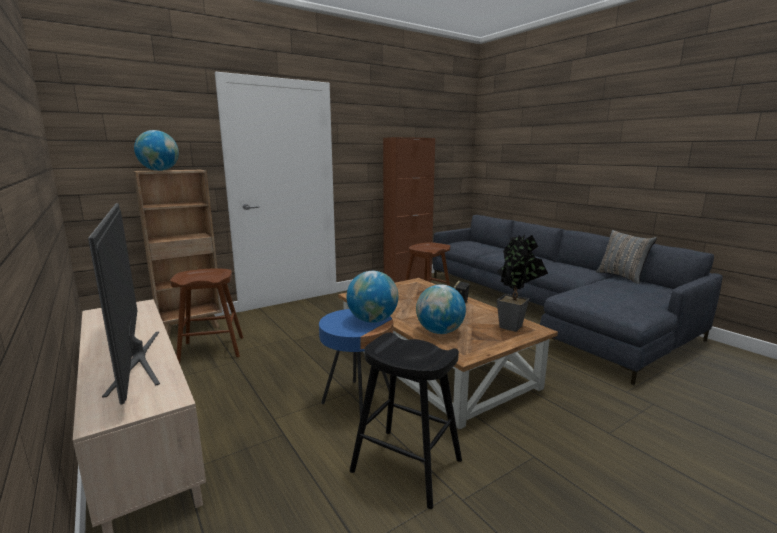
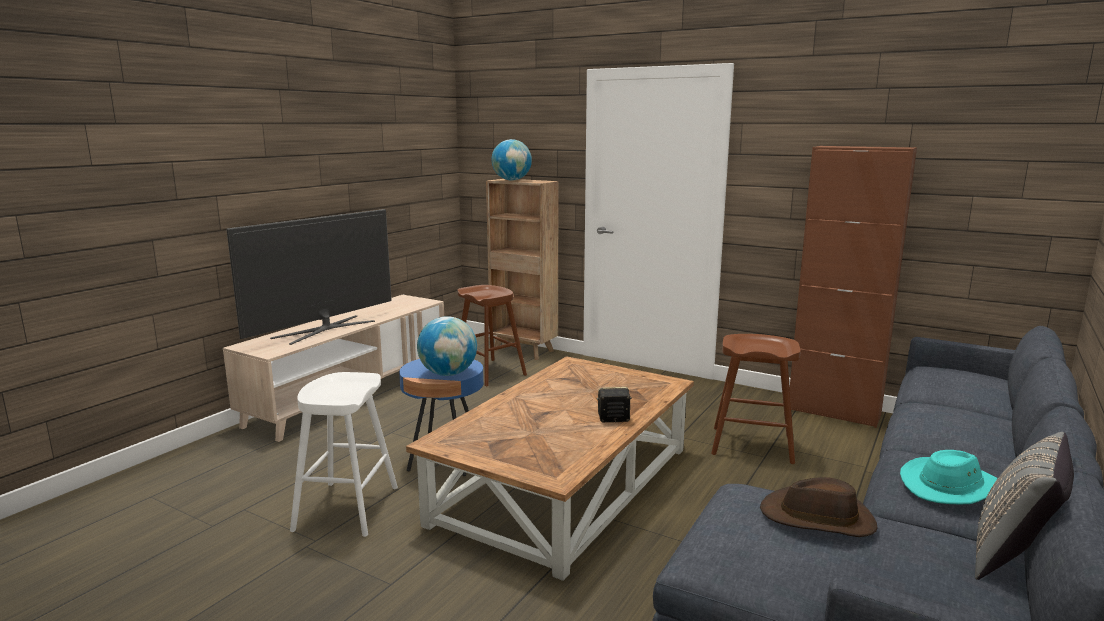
camera: 65 degrees right, 0 degrees up
black stool [350,332,462,509] -> white stool [290,372,398,537]
globe [416,284,466,334] -> none
potted plant [497,235,548,332] -> none
none -> brown hat [760,477,878,537]
none -> turquoise hat [900,450,998,504]

